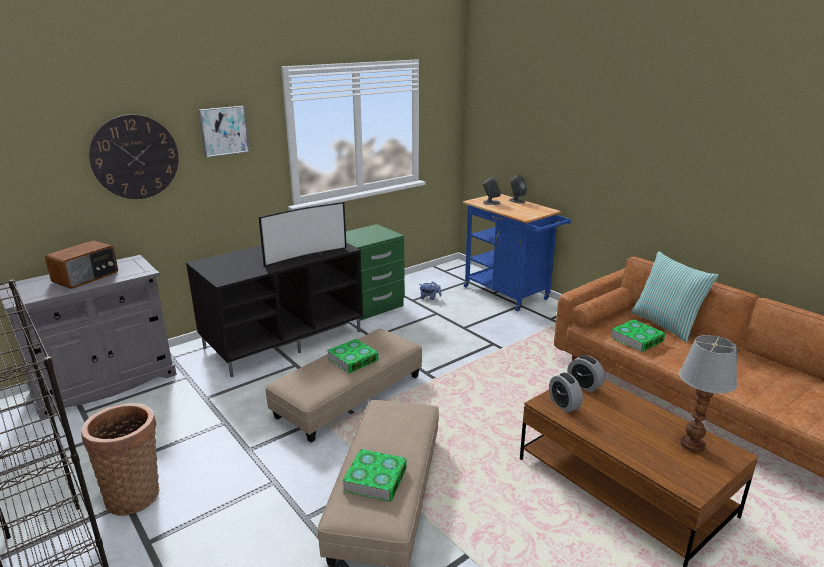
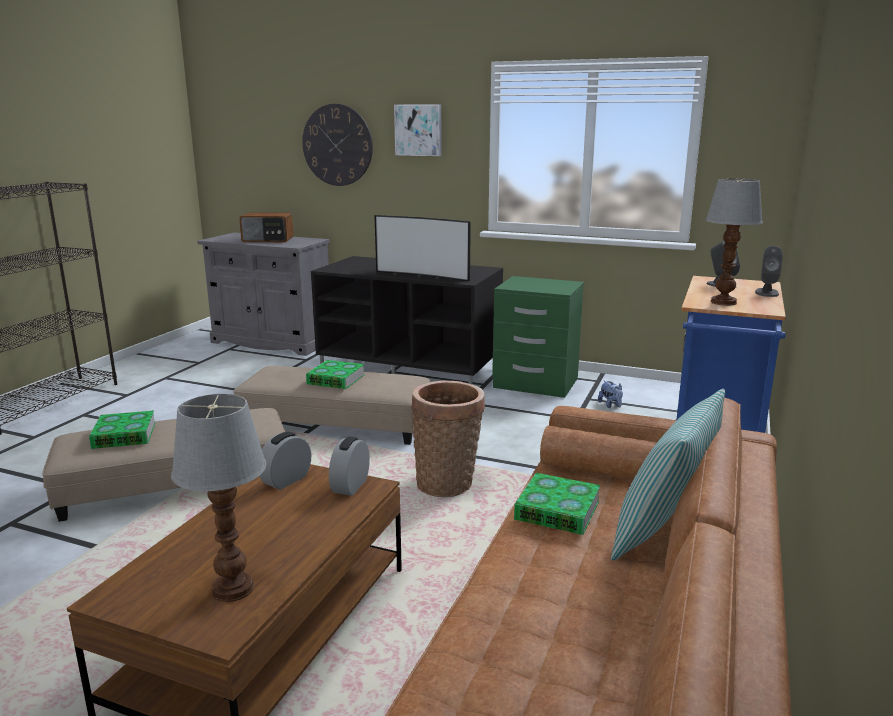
camera: 60 degrees right, 5 degrees down
basket [81,403,160,516] -> basket moved to [411,381,485,497]
none -> table lamp [706,179,763,306]

